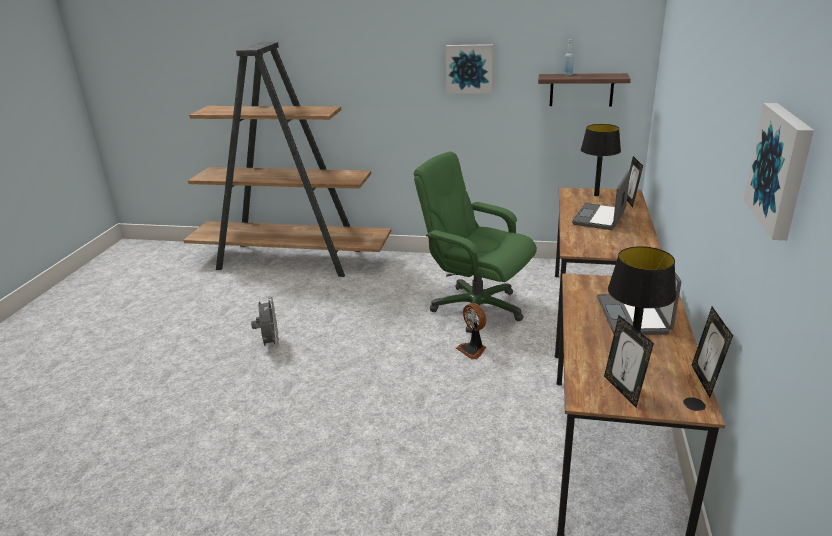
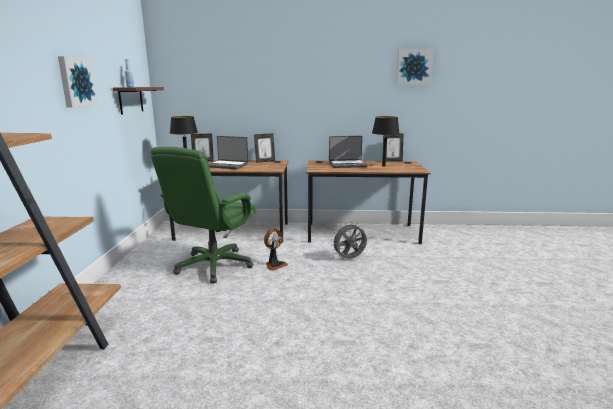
camera: 100 degrees left, 10 degrees down
grey fan [251,297,279,348] -> grey fan moved to [331,222,367,259]
picture frame [604,316,654,407] -> picture frame moved to [254,133,275,163]

